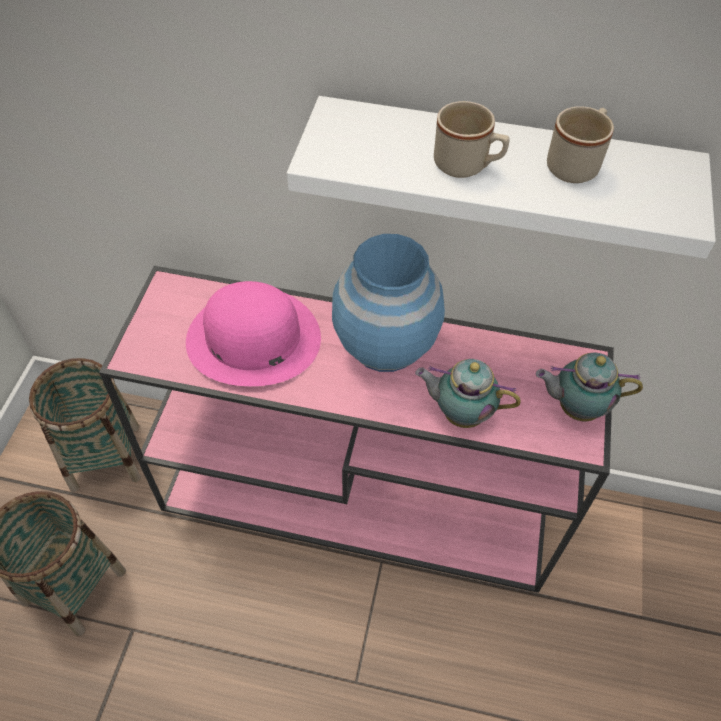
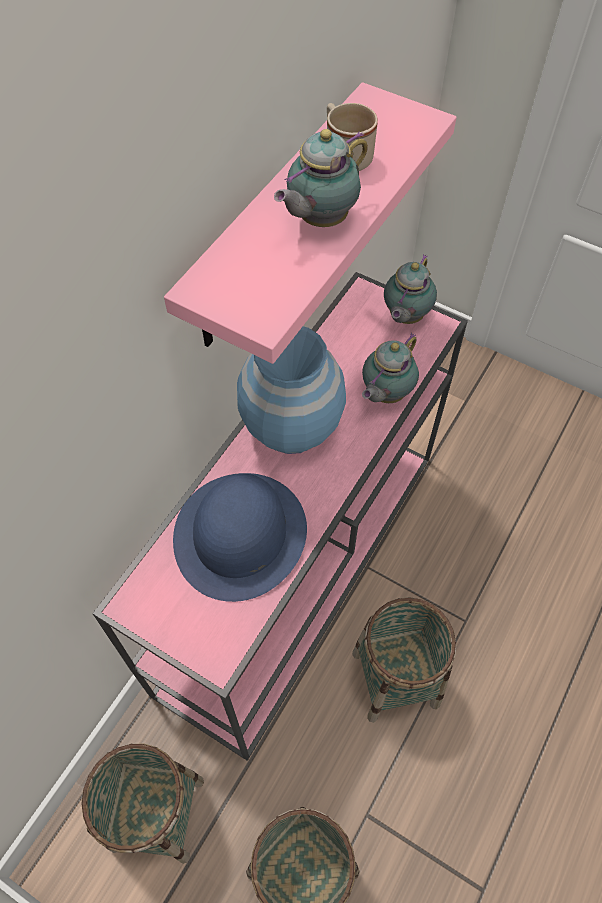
camera: 70 degrees left, 5 degrees up
pink hat [186,281,321,386] -> blue hat [173,473,307,602]
white shelf [287,96,716,259] -> pink shelf [164,82,457,364]
beige mug [434,101,510,178] -> teapot [274,129,368,227]
none -> basket [352,598,456,722]

